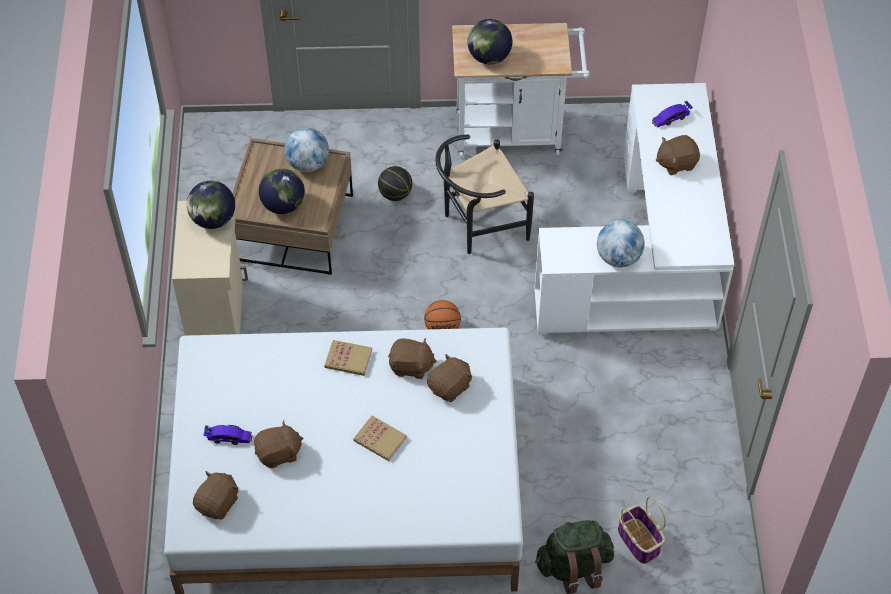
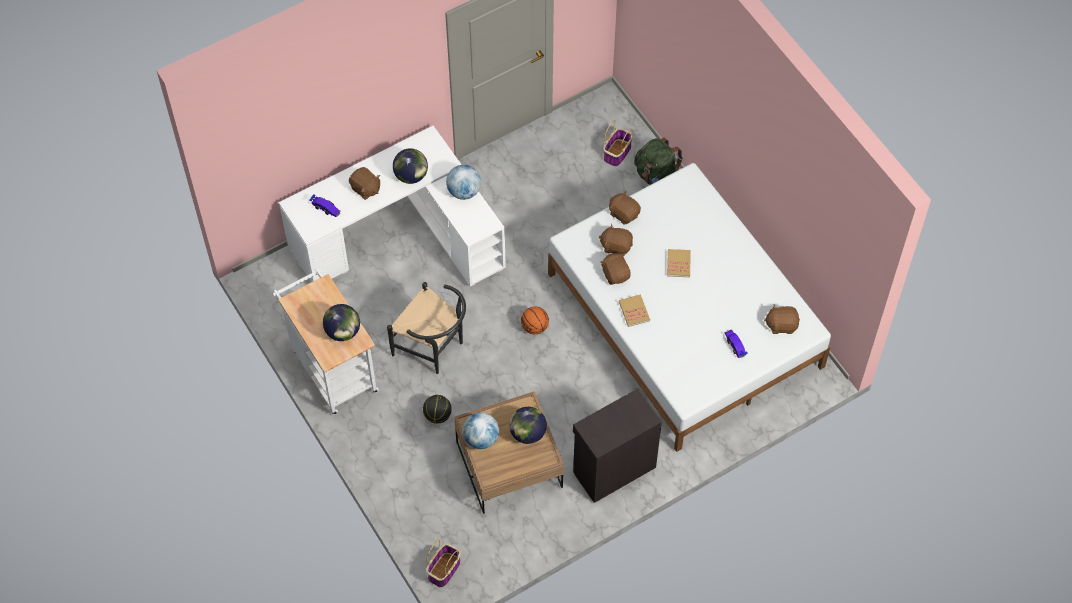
camera: 120 degrees left, 5 degrees up
beige cabinet [172,201,248,336] -> black cabinet [573,389,662,503]
globe [187,181,235,229] -> globe moved to [393,148,428,184]
brown plush toy [254,420,303,468] -> brown plush toy moved to [609,191,641,225]
none -> basket [426,539,461,588]

